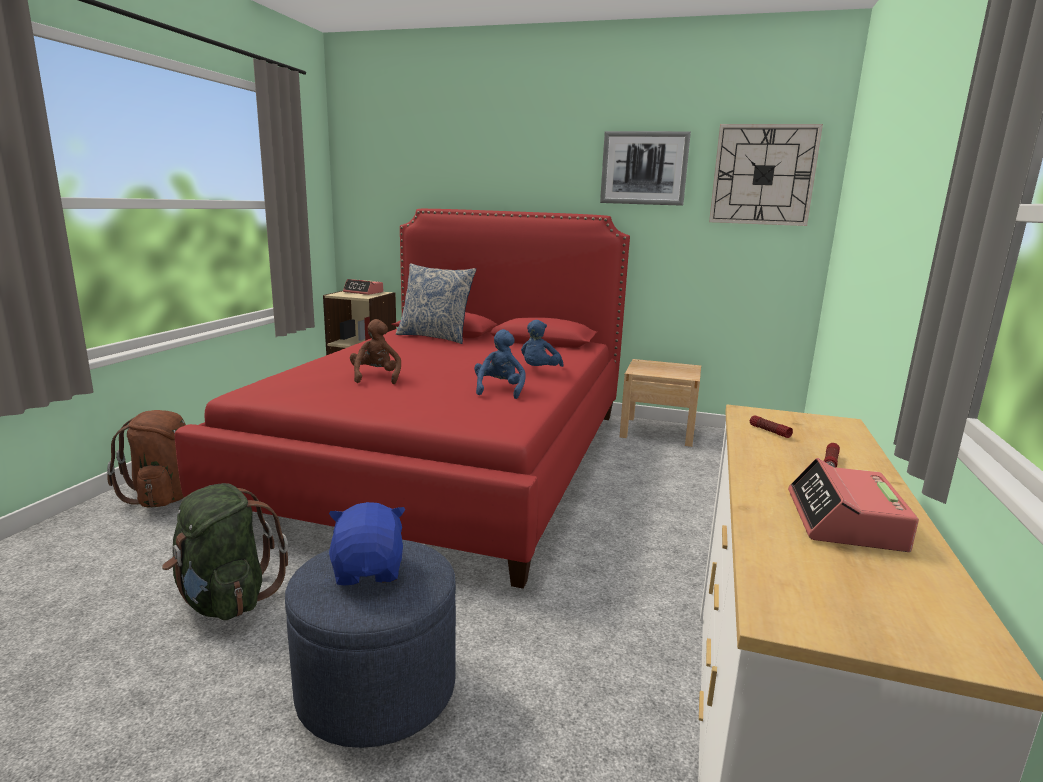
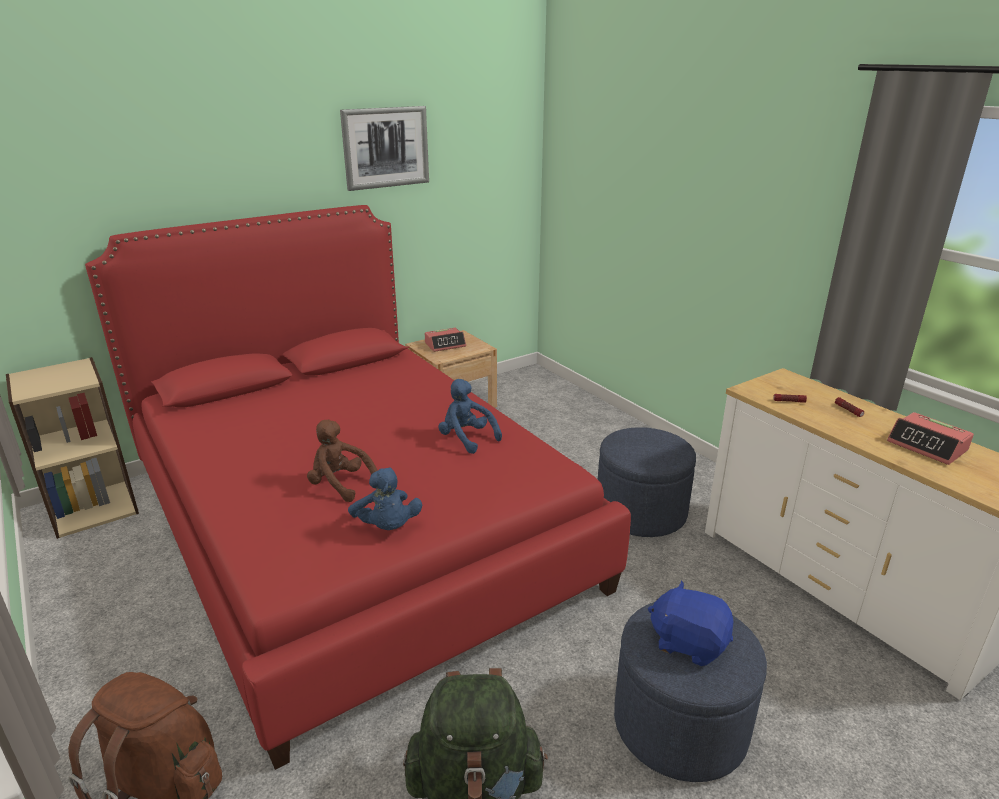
camera: 50 degrees left, 10 degrees up
alarm clock [343,279,383,295] -> alarm clock moved to [425,328,466,352]
pillow [396,264,476,344] -> none
blue plush toy [521,320,564,367] -> blue plush toy moved to [348,467,422,530]
wall clock [709,124,823,226] -> none
none -> blue ottoman [598,427,696,537]

